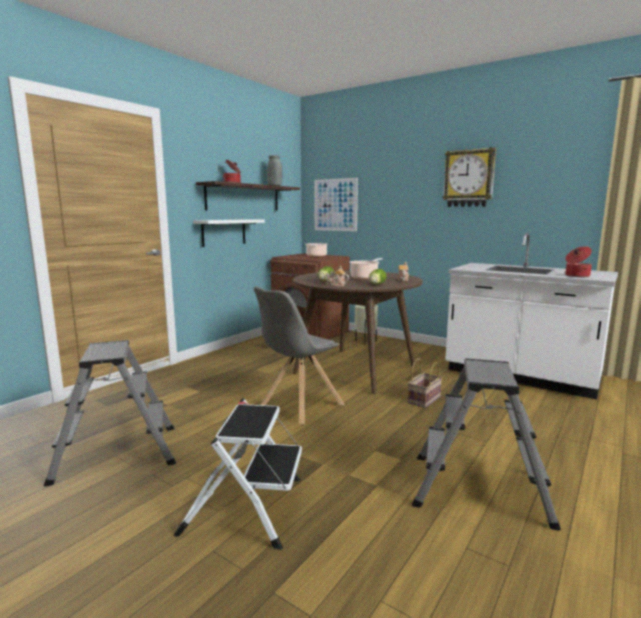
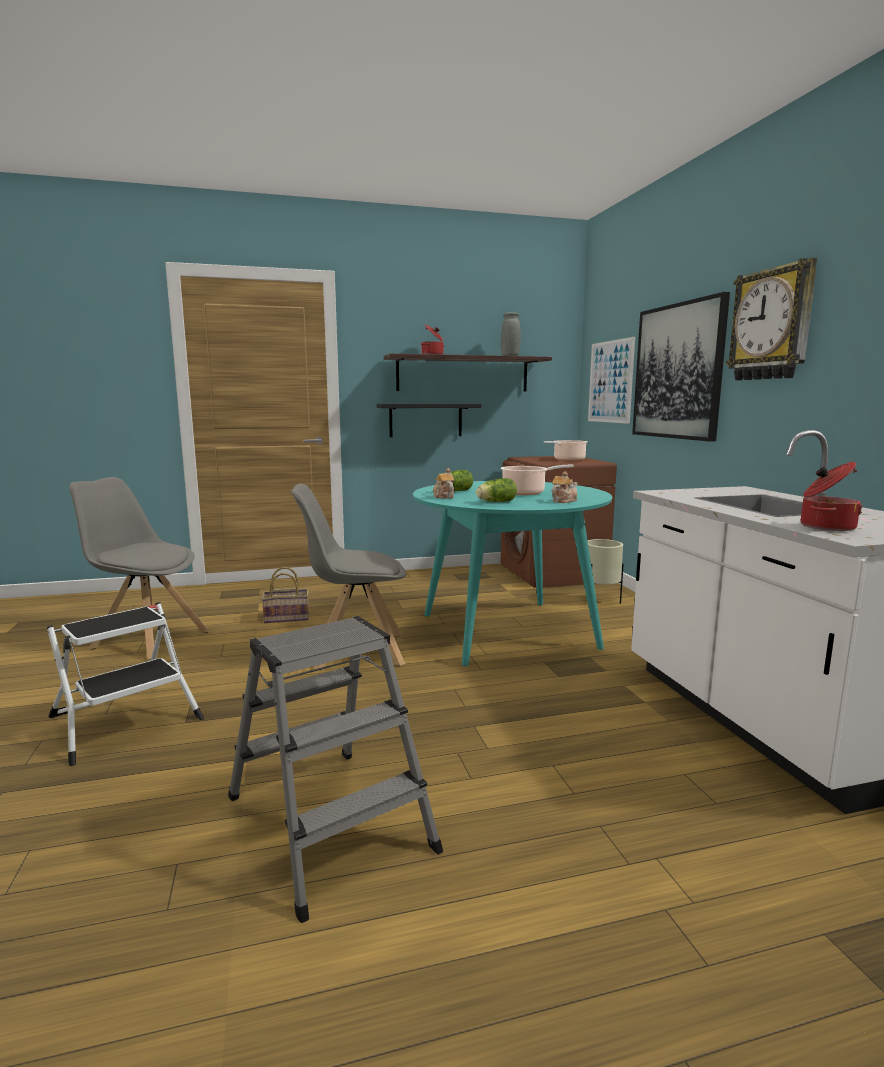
camera: 40 degrees right, 0 degrees up
grey step ladder [44,340,176,486] -> grey chair [69,477,209,660]
white shelf [193,219,265,247] -> black shelf [377,404,482,437]
brown dining table [293,271,423,394] -> turquoise dining table [413,481,612,666]
basket [408,358,442,408] -> basket moved to [262,567,309,623]
none -> picture [632,292,730,442]

